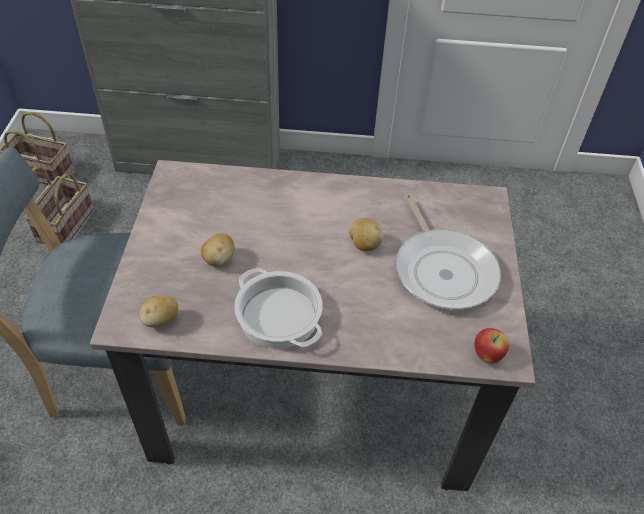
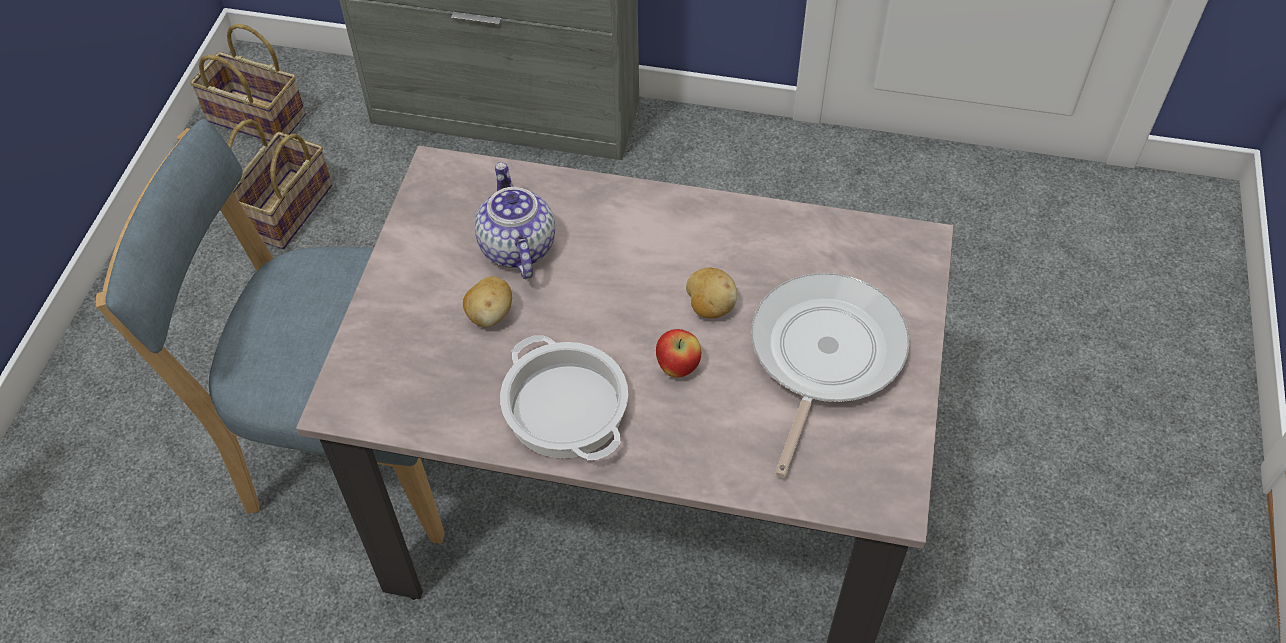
camera: 10 degrees right, 5 degrees up
potato [139,295,178,327] -> none
frying pan [396,194,501,310] -> frying pan turned 150 degrees counterclockwise [751,273,910,477]
apple [474,328,509,364] -> apple moved to [656,329,701,378]
none -> teapot [475,162,555,279]

